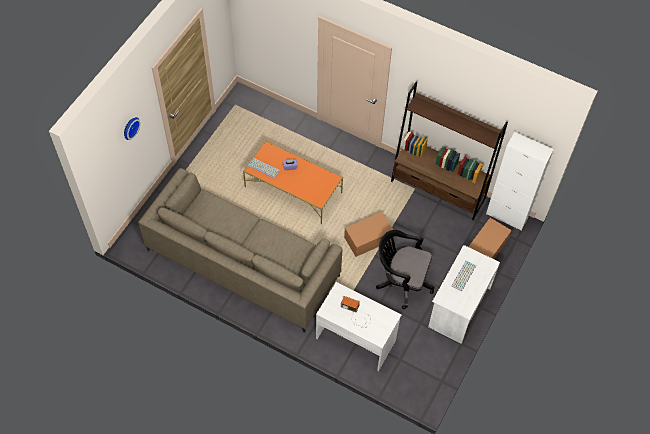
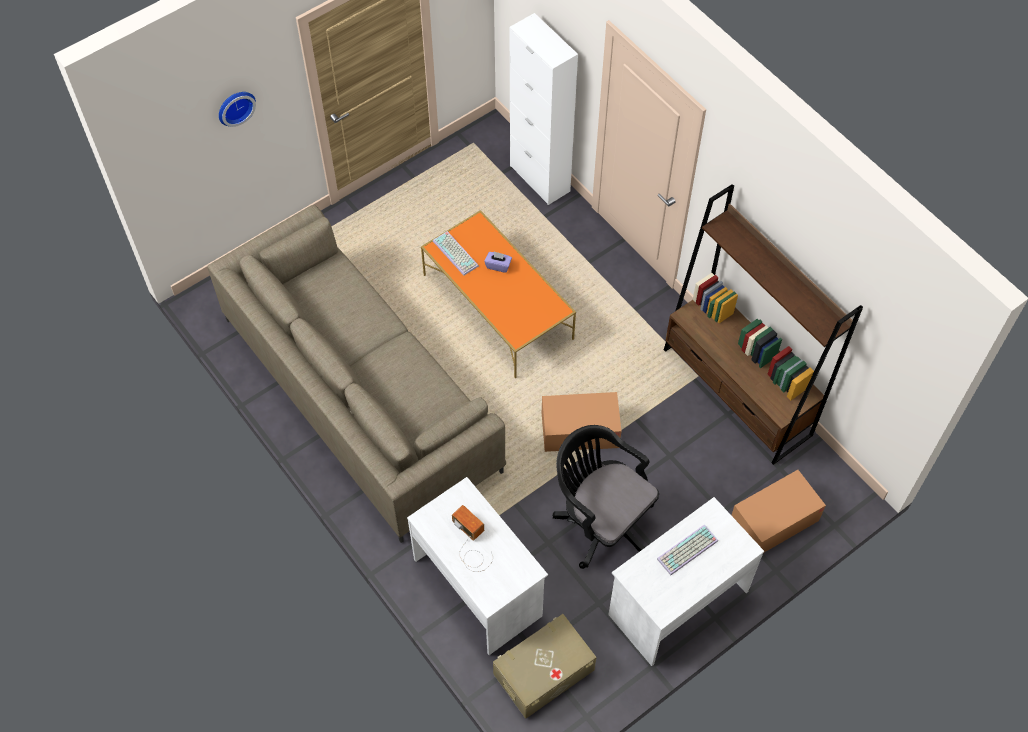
camera: 25 degrees right, 0 degrees up
white cabinet [486,132,554,231] -> white cabinet moved to [510,13,578,205]
none -> beige storage box [493,614,597,719]

